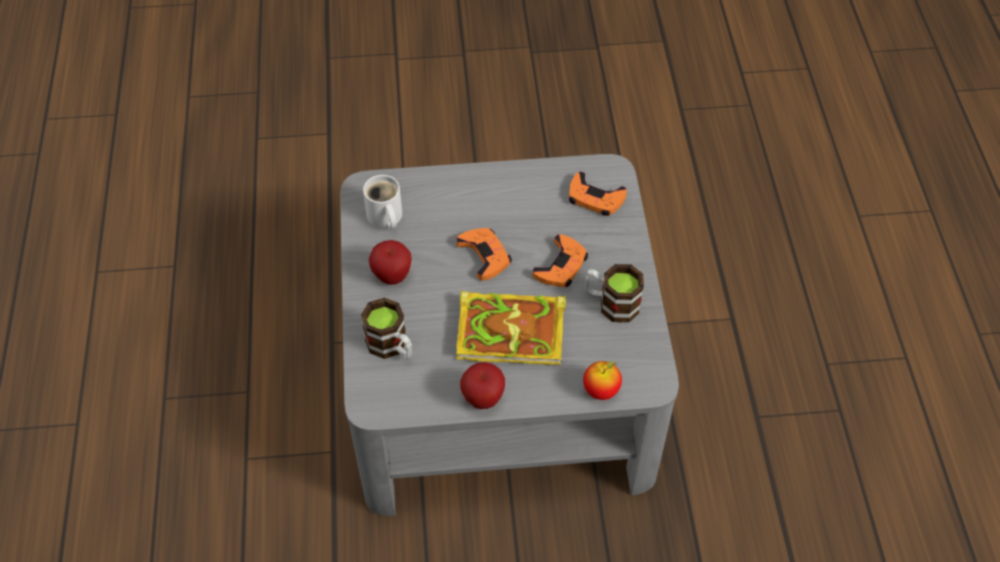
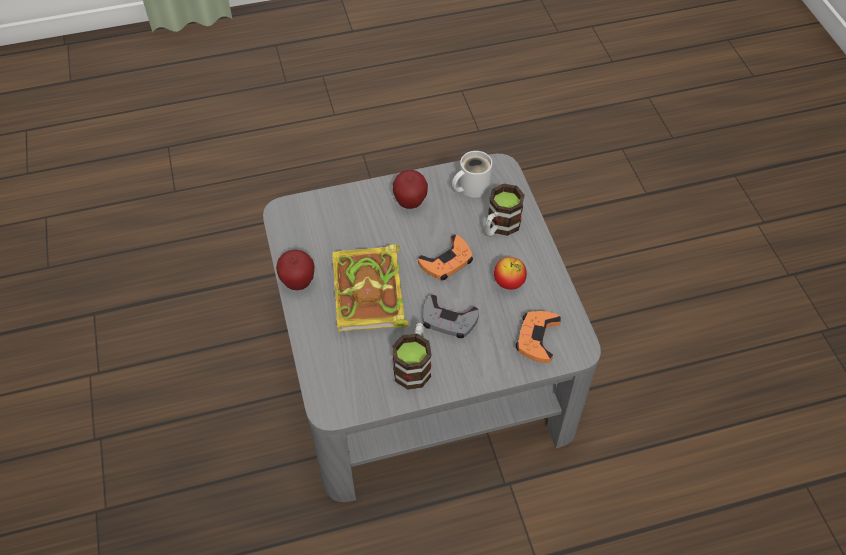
camera: 80 degrees right, 0 degrees up
mug [361,298,412,360] -> mug moved to [485,183,525,237]
orange game controller [533,234,588,287] -> grey game controller [423,295,479,338]
apple [583,361,622,400] -> apple moved to [494,257,527,290]

